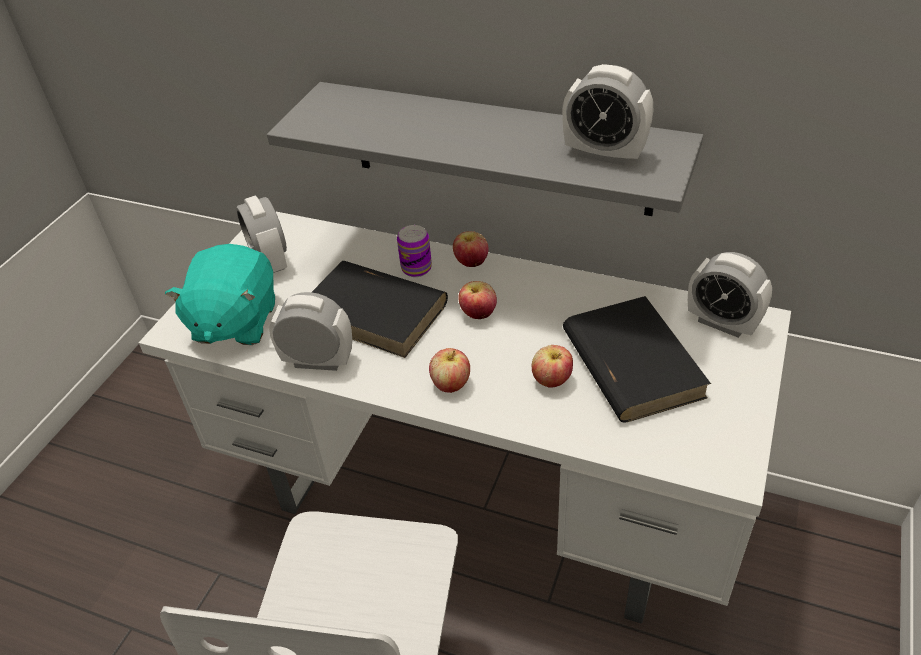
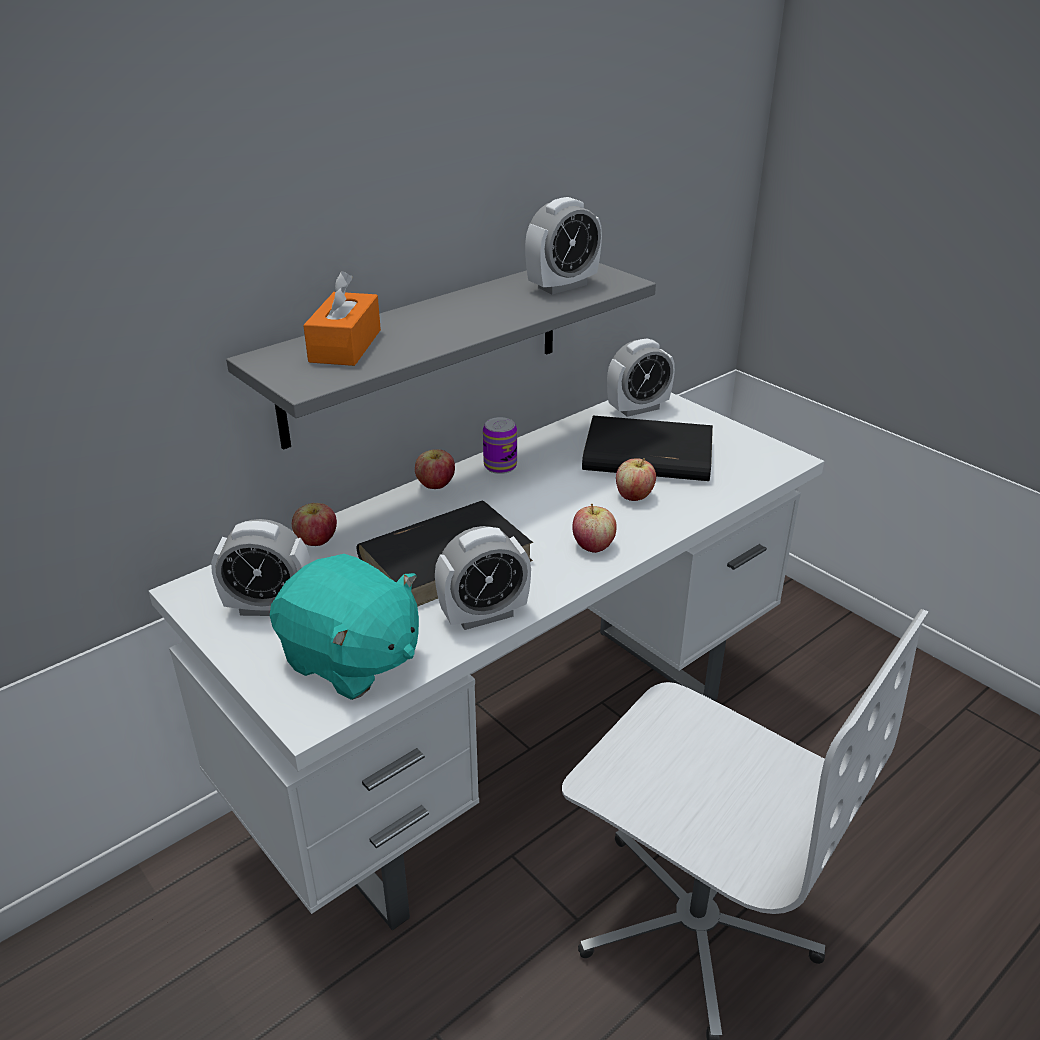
camera: 65 degrees left, 10 degrees down
alarm clock [269,292,352,371] -> alarm clock turned 150 degrees counterclockwise [435,526,531,630]
can [397,225,432,277] -> can moved to [483,417,517,474]
apple [458,281,497,319] -> apple moved to [292,503,337,546]
none -> orange tissue box [303,271,381,366]

